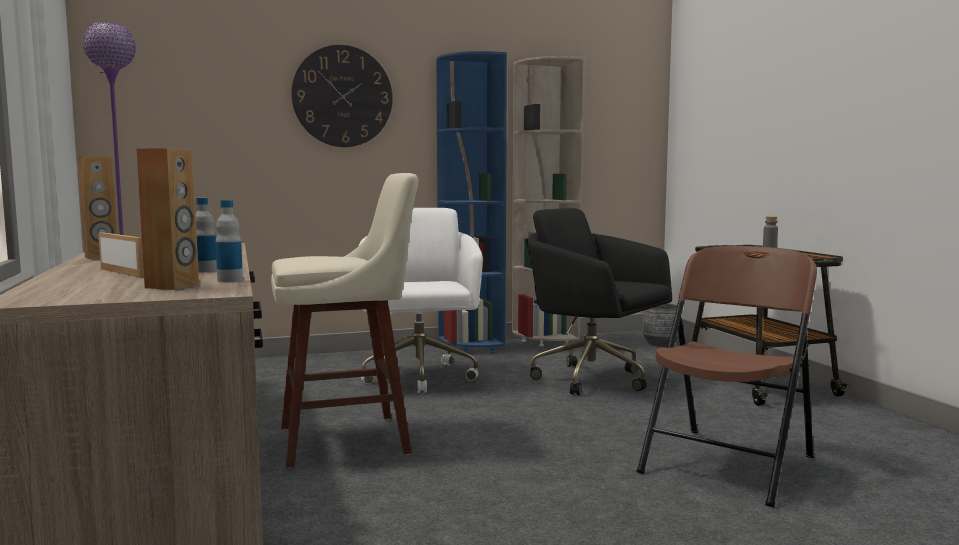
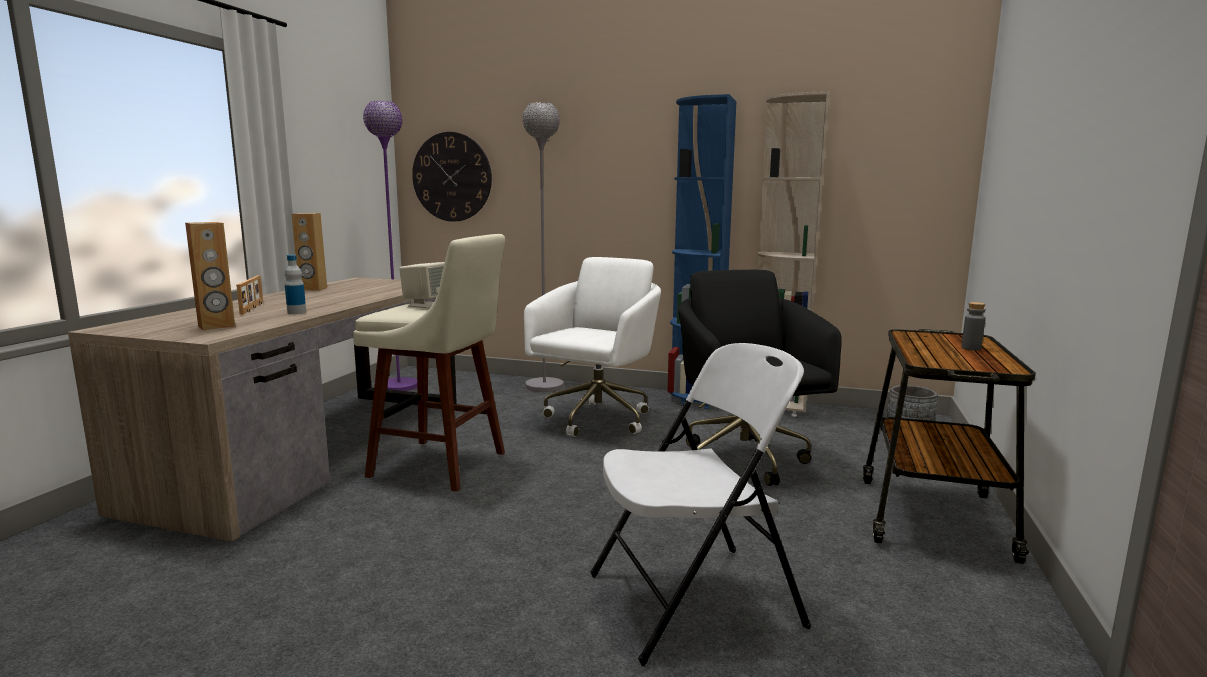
camera: 35 degrees right, 5 degrees up
bottle [216,200,243,282] -> none
wall clock [291,45,393,147] -> wall clock moved to [412,132,492,222]
brown chair [636,246,817,508] -> white chair [590,343,811,666]
none -> beige speaker [399,262,445,308]
none -> grey floor lamp [522,102,564,392]

